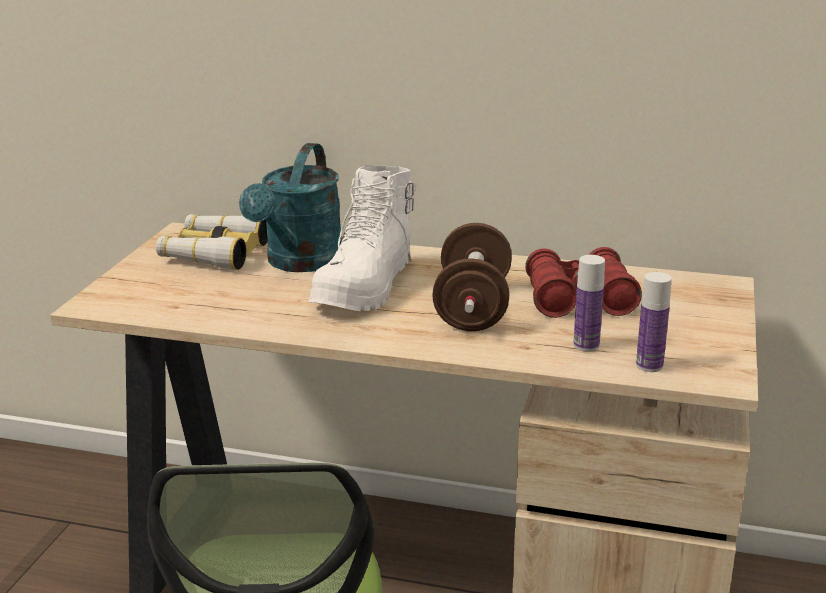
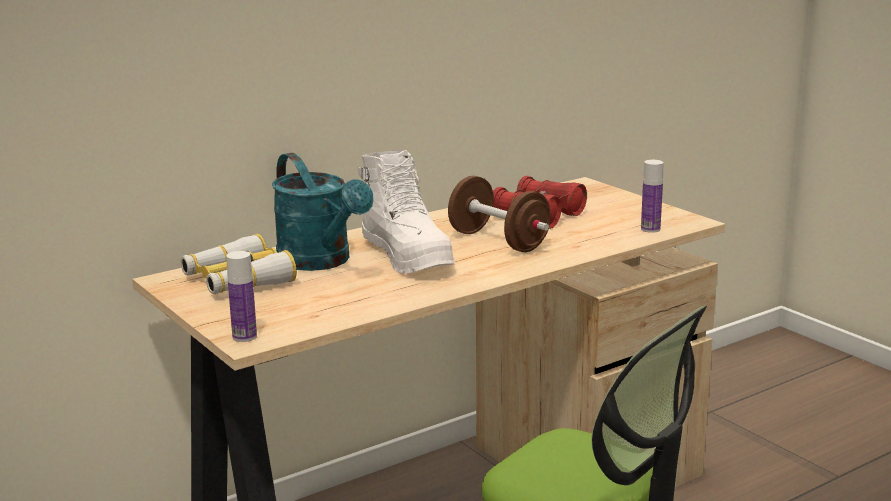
camera: 50 degrees left, 5 degrees down
bottle [573,255,605,352] -> bottle moved to [226,251,257,342]

